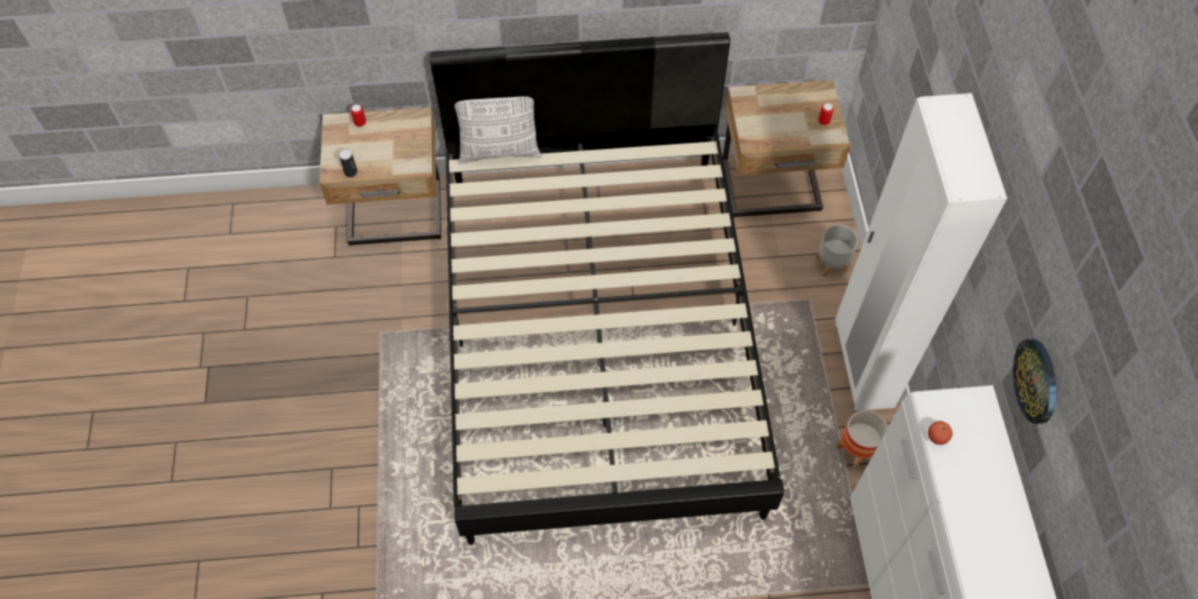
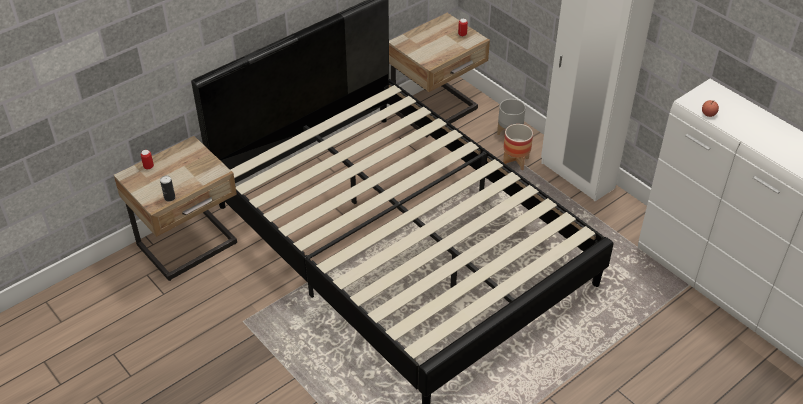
camera: 35 degrees left, 15 degrees down
pillow [454,96,542,164] -> none
planter [837,410,888,469] -> planter moved to [503,124,533,170]
wall clock [1013,339,1056,424] -> none

